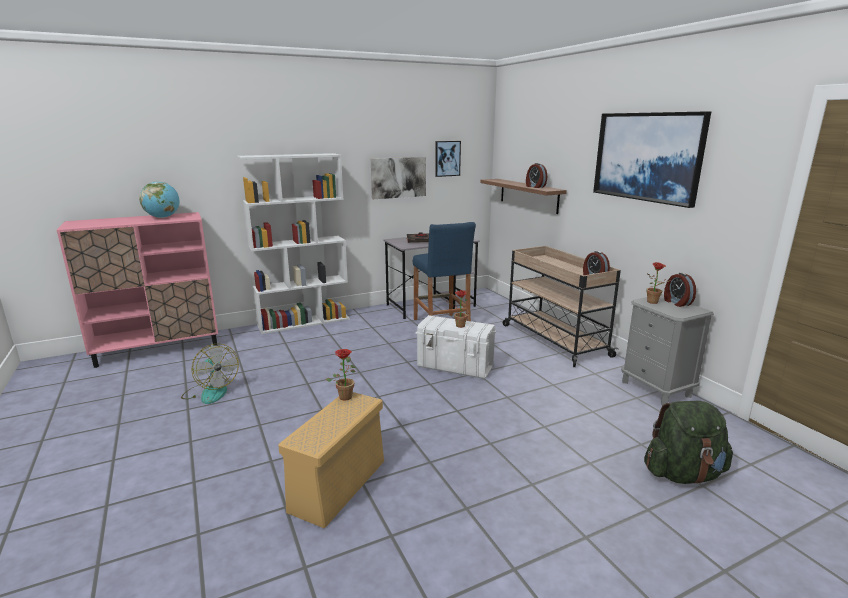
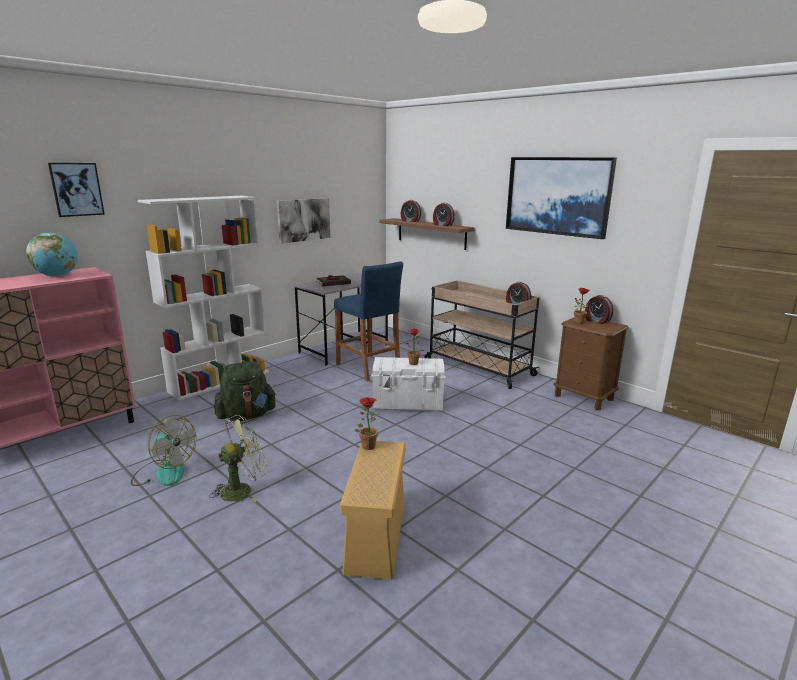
camera: 20 degrees left, 0 degrees up
picture [435,141,461,177] -> picture moved to [48,163,105,217]
grey nightstand [621,294,714,405] -> brown nightstand [554,318,629,410]
green backpack [644,401,733,484] -> green backpack moved to [214,361,276,421]
none -> green fan [209,415,267,502]
none -> alarm clock [401,200,421,222]

